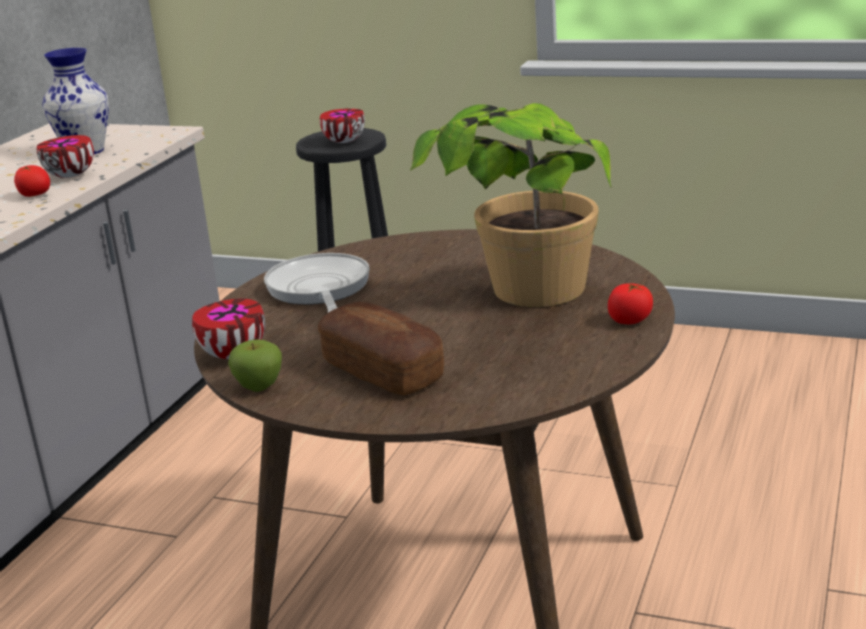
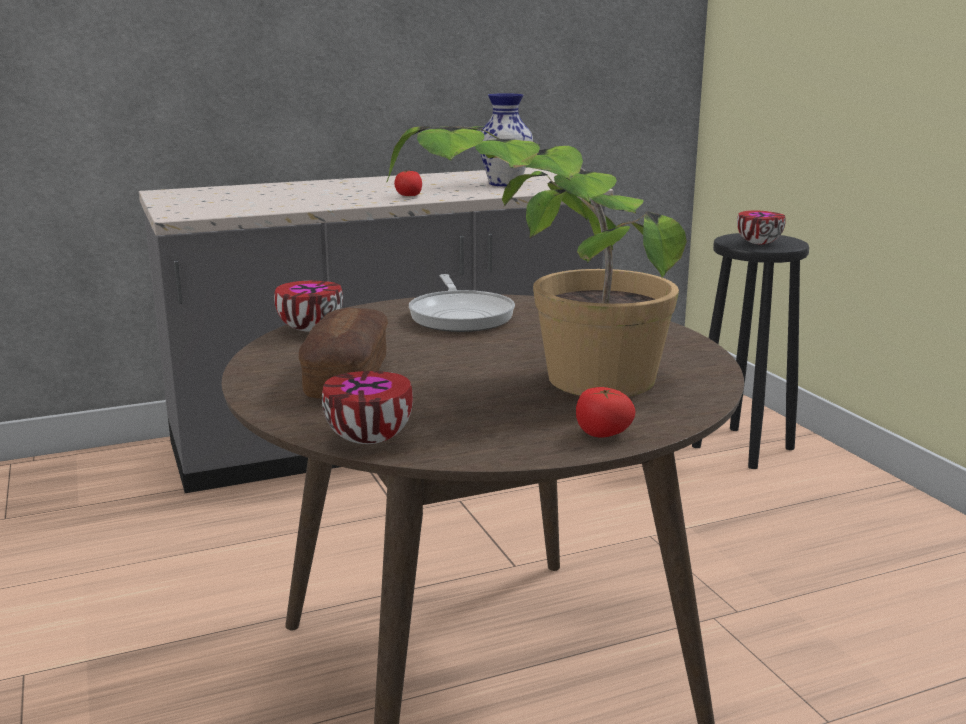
camera: 45 degrees right, 5 degrees down
bowl [37,135,94,178] -> bowl moved to [322,371,413,444]
apple [228,339,282,392] -> none
frying pan [264,253,370,313] -> frying pan turned 135 degrees clockwise [409,274,515,332]

